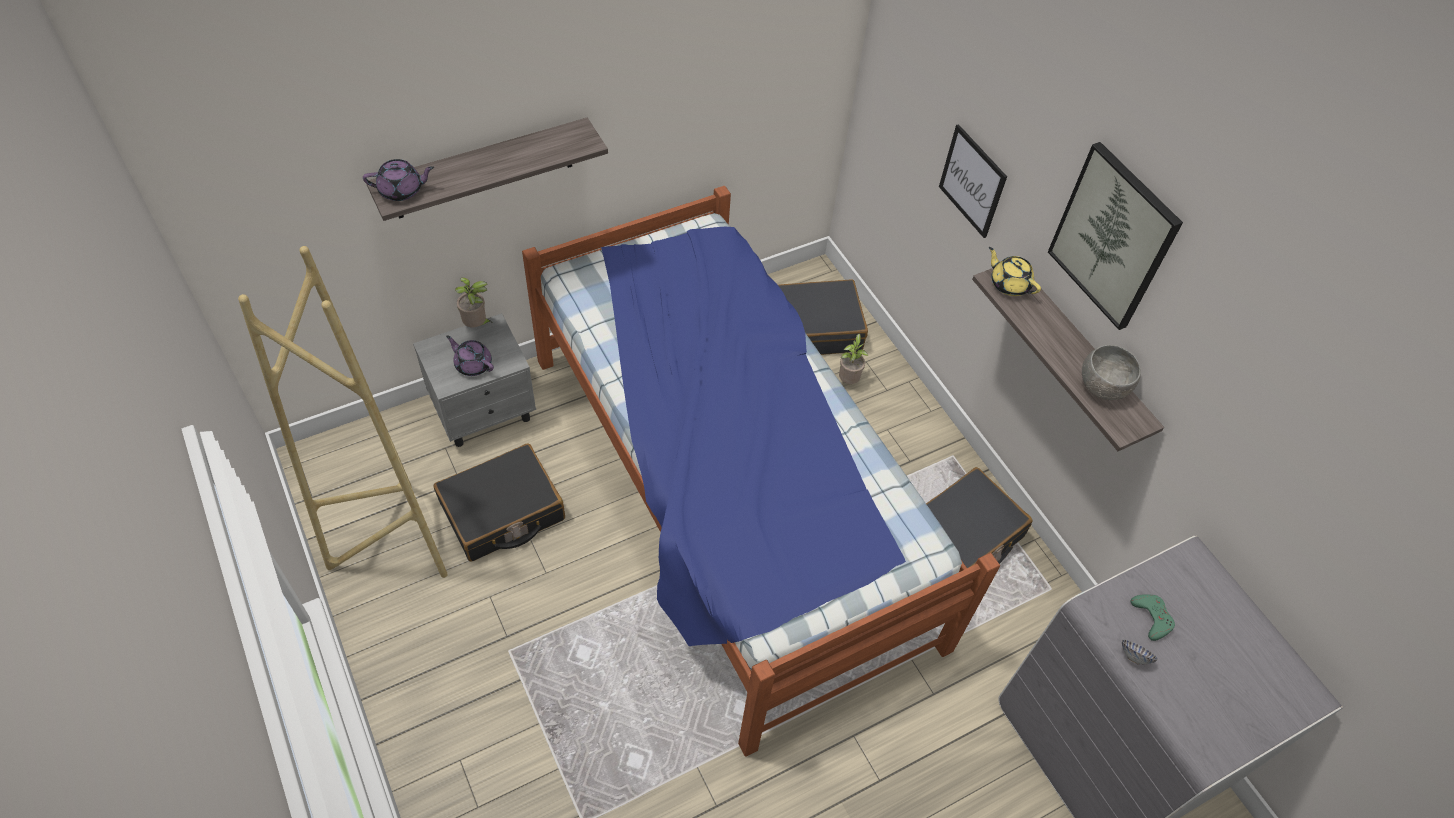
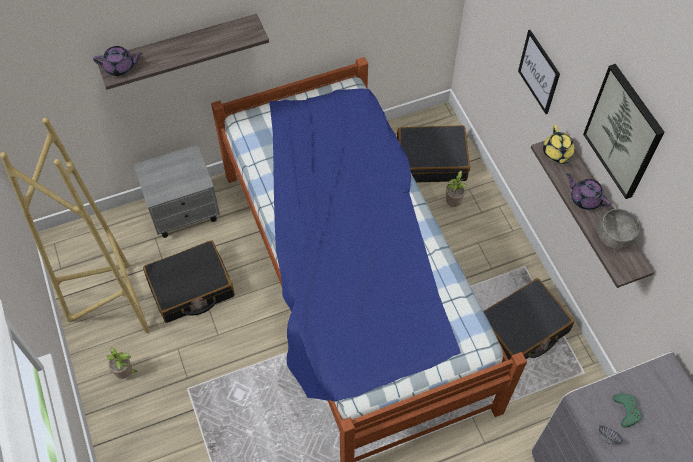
camera: 10 degrees right, 5 degrees up
purple teapot [446,336,494,376] -> purple teapot moved to [567,173,611,210]
potted plant [455,277,491,327] -> potted plant moved to [107,347,137,379]
yellow teapot [989,247,1041,296] -> yellow teapot turned 150 degrees counterclockwise [543,125,575,164]

